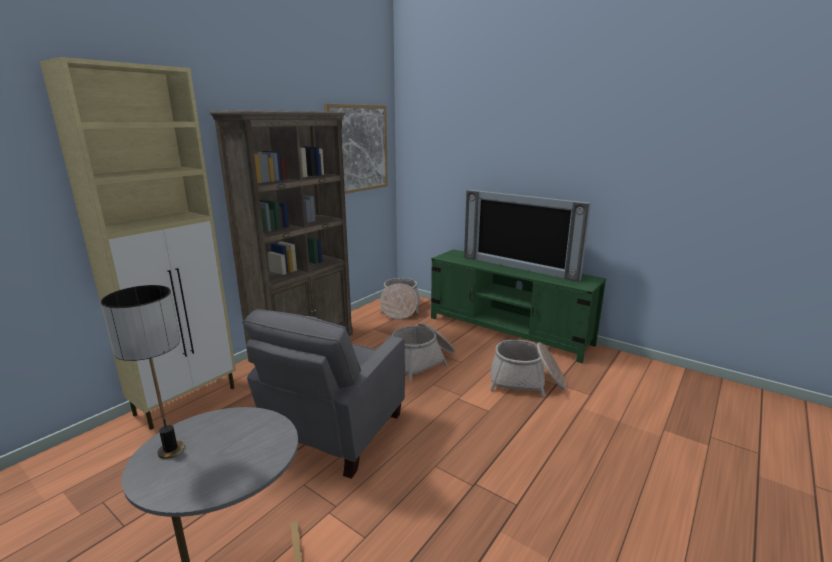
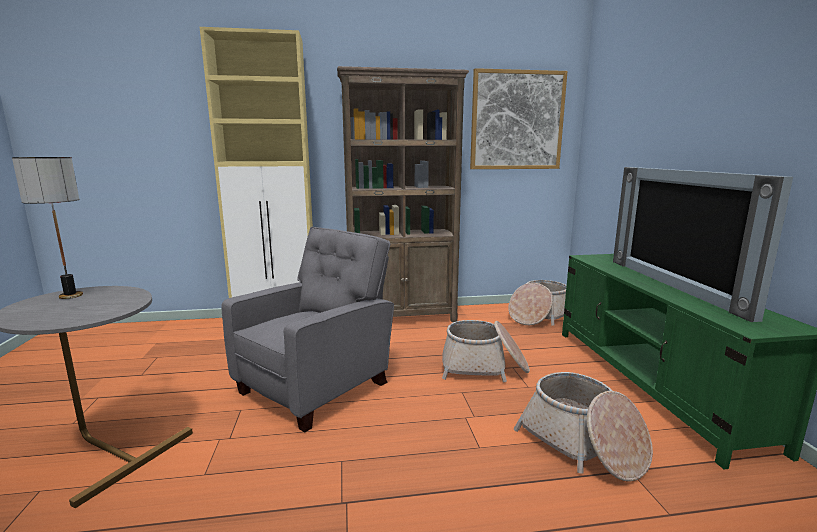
camera: 45 degrees right, 5 degrees down
grey armchair [242,309,405,479] -> grey armchair turned 150 degrees clockwise [221,227,394,432]

